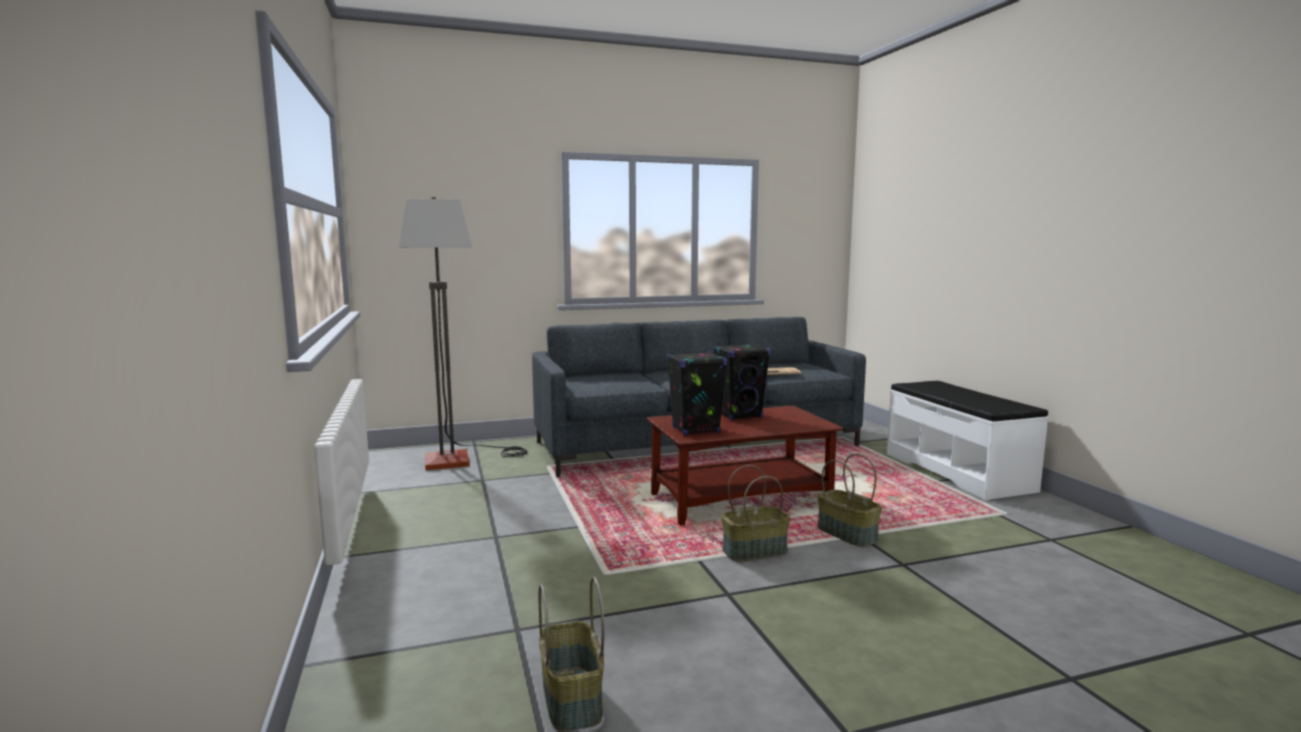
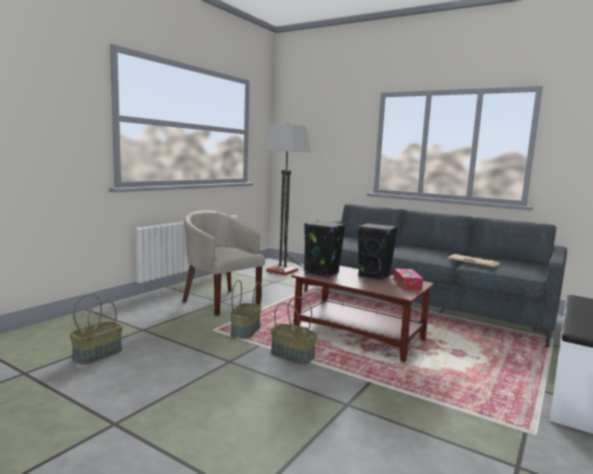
camera: 50 degrees right, 0 degrees up
basket [817,453,882,547] -> basket moved to [230,280,262,339]
none -> beige armchair [183,211,265,316]
none -> tissue box [394,269,423,291]

